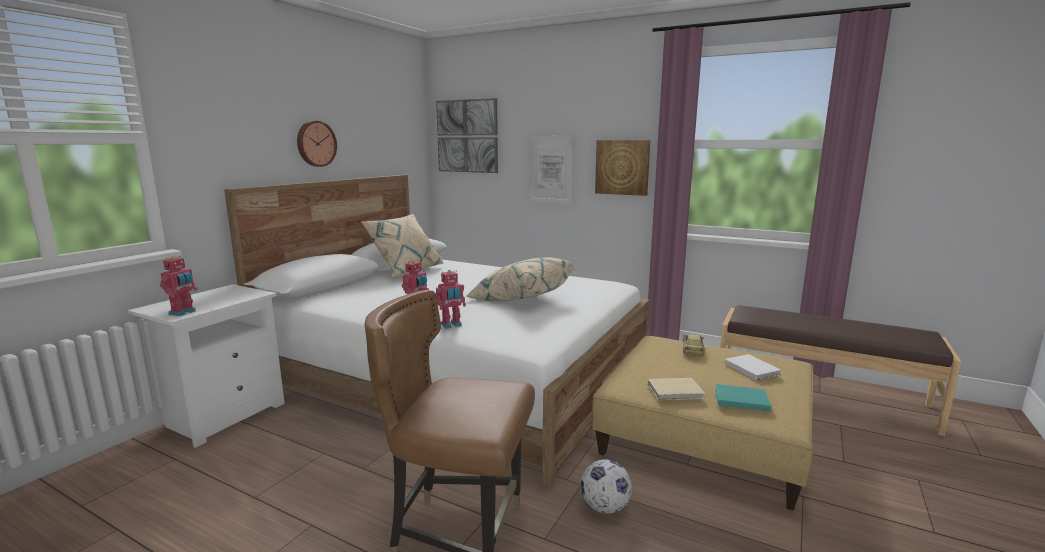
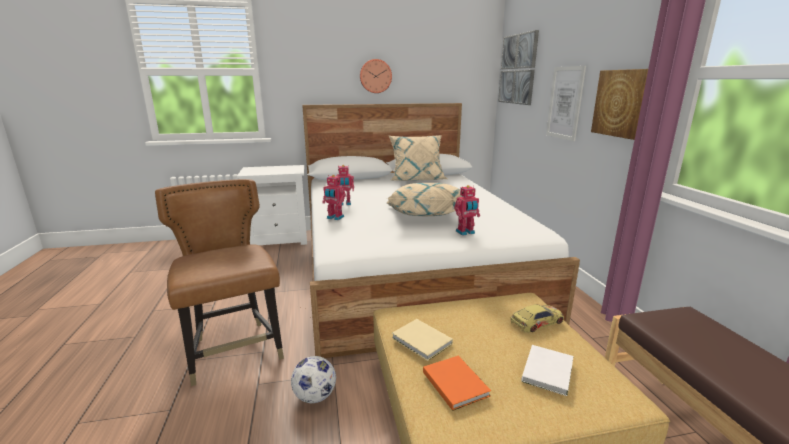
camera: 50 degrees right, 5 degrees up
toy robot [160,256,198,316] -> toy robot moved to [454,185,480,236]
turquoise book [715,384,771,412] -> orange book [423,356,491,411]

